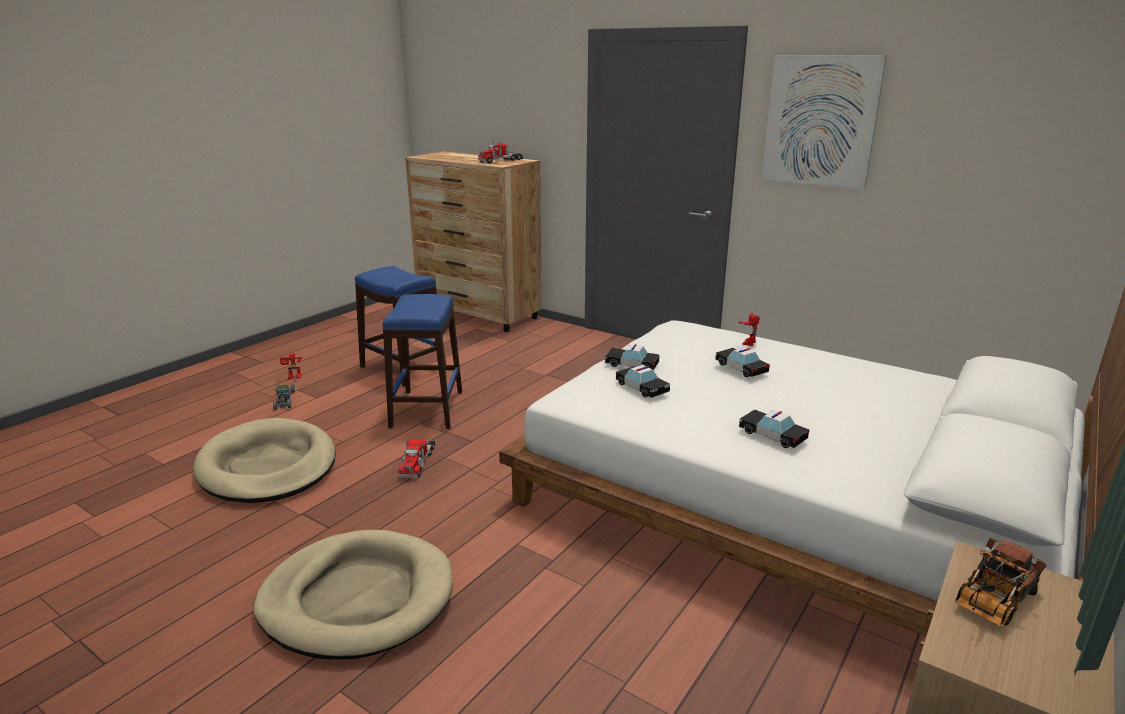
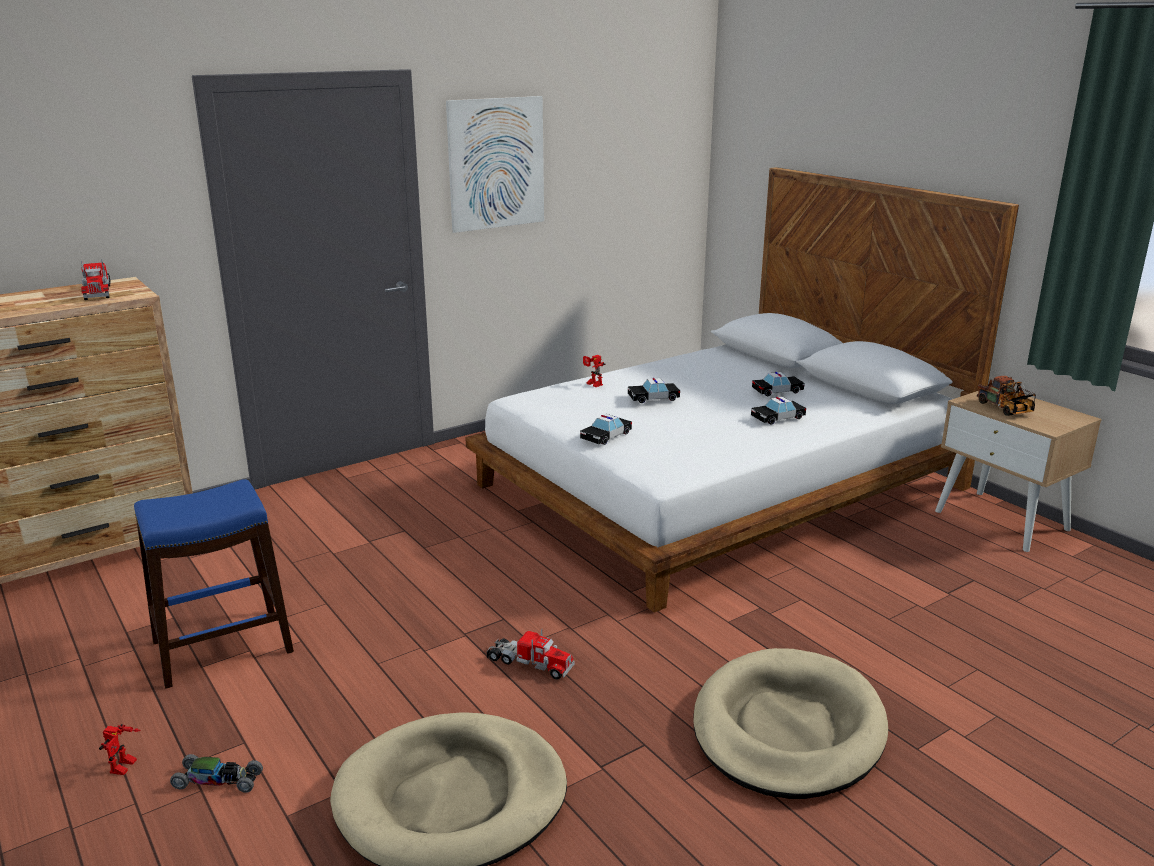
camera: 70 degrees left, 0 degrees up
blue stool [382,294,462,429] -> none
toy car [616,365,670,398] -> toy car moved to [752,372,805,396]

